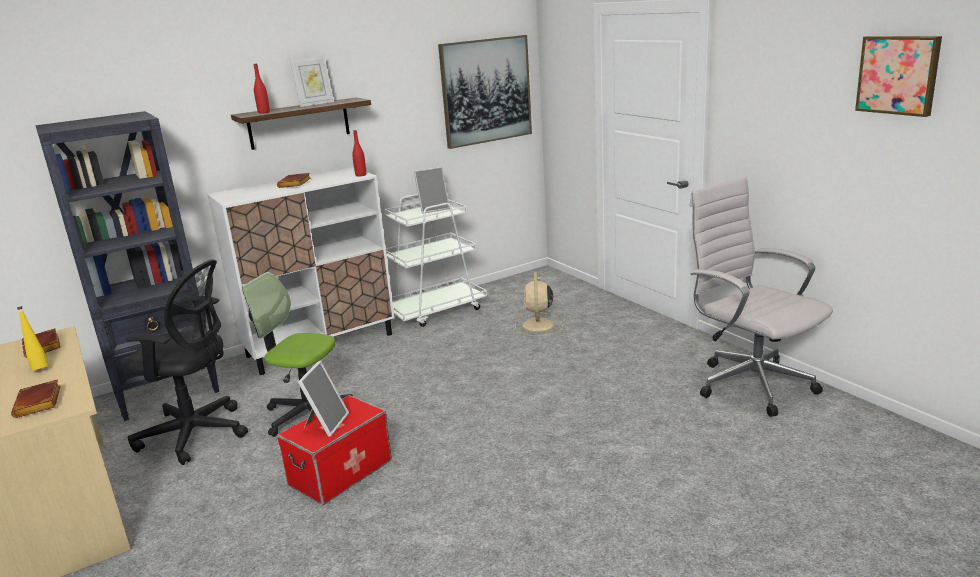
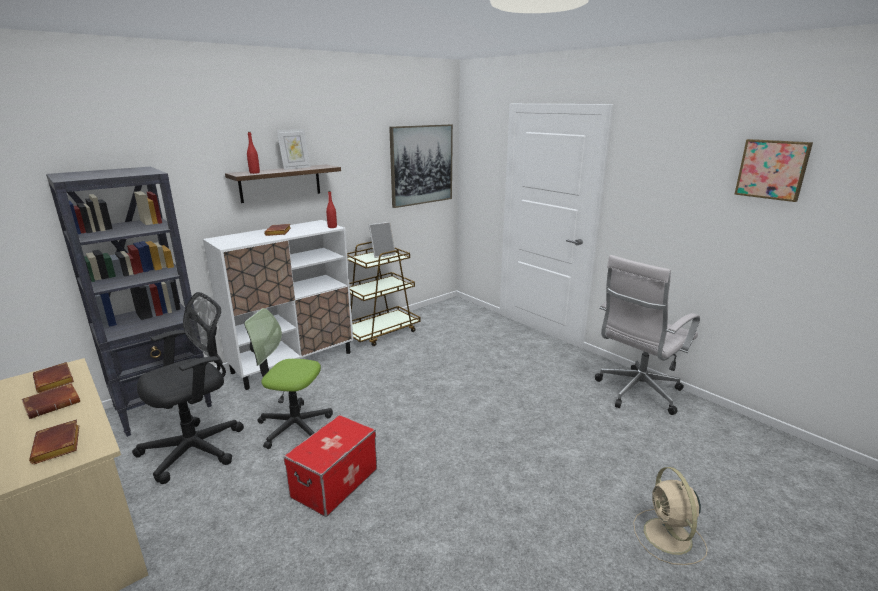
camera: 10 degrees left, 0 degrees up
yellow bottle [17,306,49,371] -> brown book [22,383,80,419]
black office chair [125,260,248,465] -> black office chair turned 45 degrees counterclockwise [132,292,244,484]
picture frame [298,361,349,437] -> none
white cart [384,194,487,327] -> brown cart [347,242,421,346]
beige fan [515,272,563,336] -> beige fan moved to [633,467,708,565]
white office chair [689,178,833,417] -> white office chair turned 90 degrees counterclockwise [595,255,700,415]

